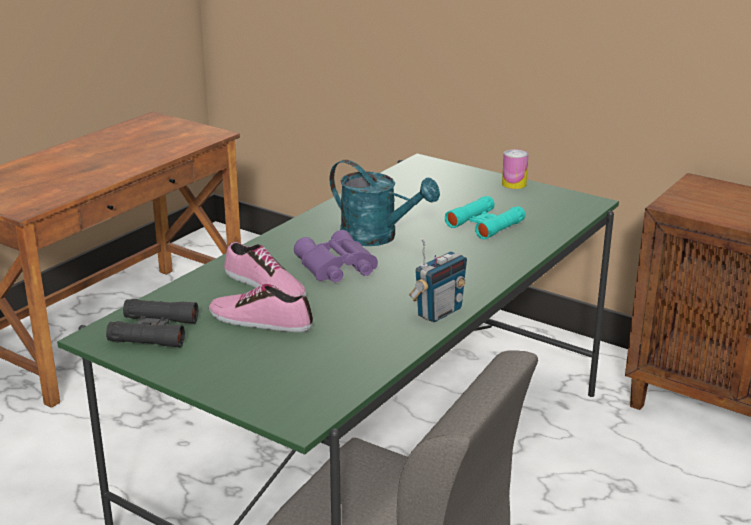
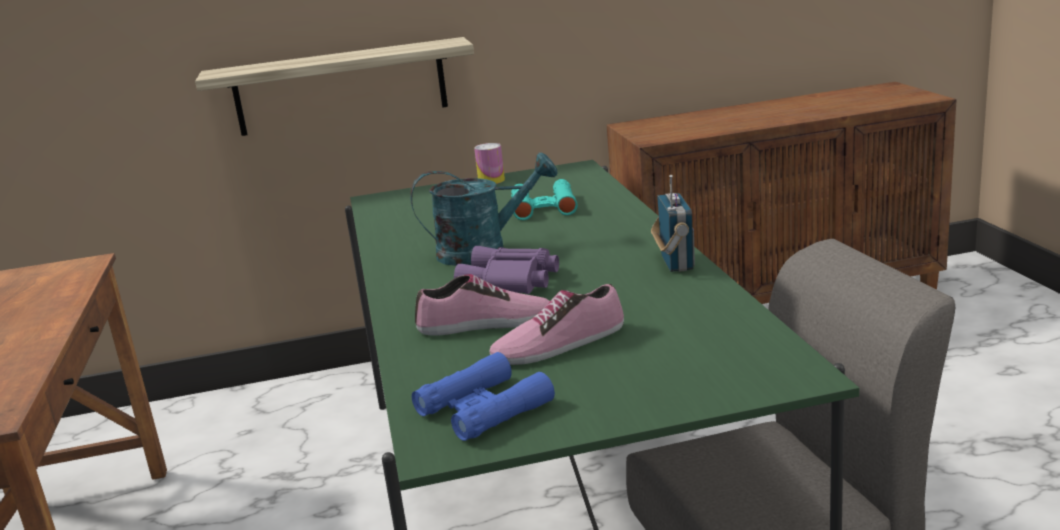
camera: 45 degrees left, 5 degrees down
black binoculars [106,299,198,347] -> blue binoculars [412,352,555,441]
none -> shelf [195,37,474,136]

